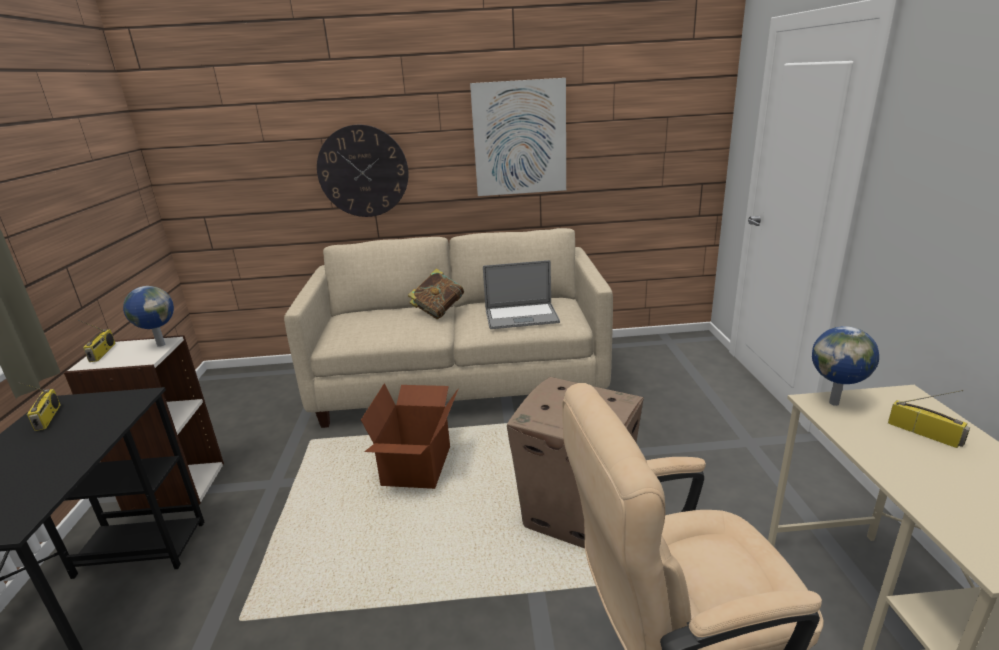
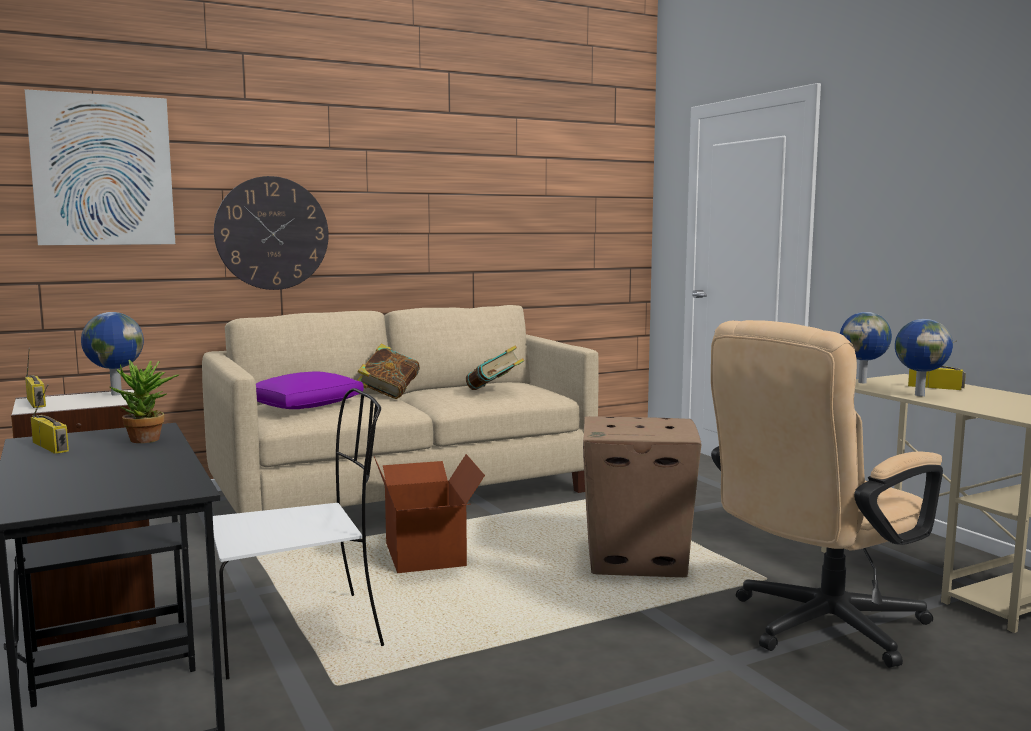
camera: 25 degrees left, 15 degrees down
picture [470,78,566,196] -> picture moved to [25,89,175,245]
laptop [483,260,560,329] -> book [466,345,524,390]
none -> potted plant [110,360,179,443]
none -> white chair [213,388,384,679]
none -> purple pillow [256,372,364,409]
none -> globe [895,319,953,396]

